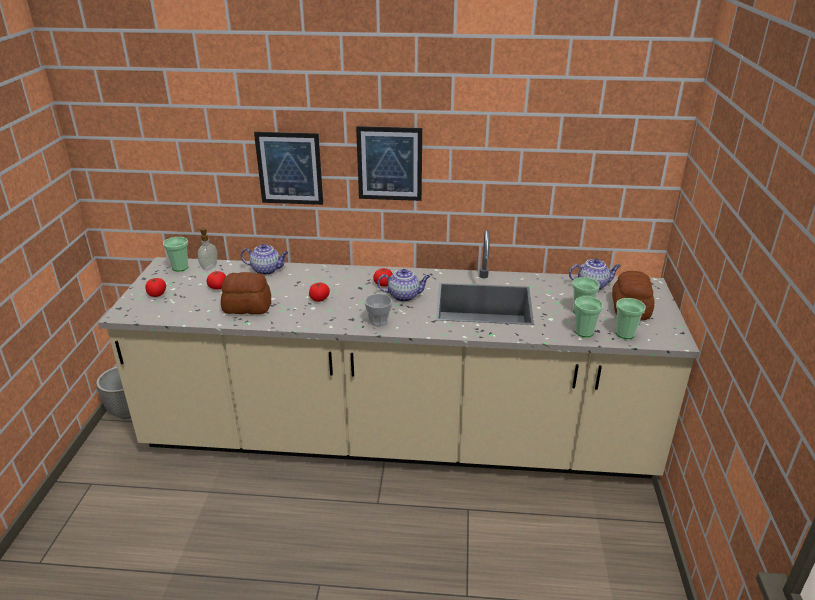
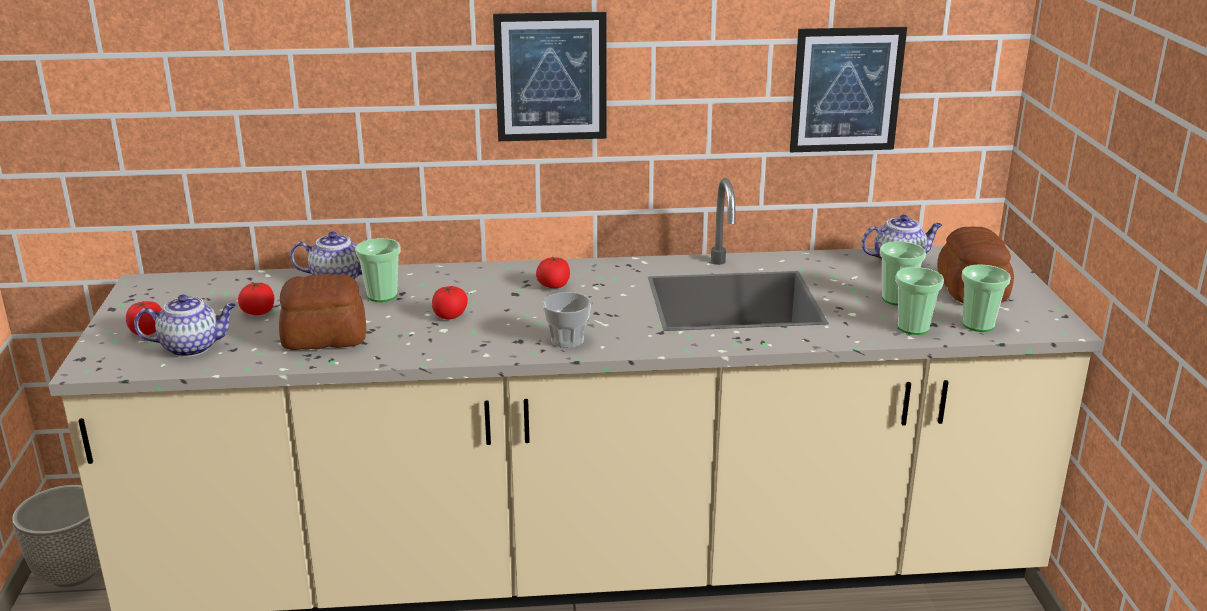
camera: 10 degrees left, 5 degrees down
cup [163,237,189,272] -> cup moved to [355,238,401,302]
soap dispenser [197,228,218,270] -> none
picture [254,132,323,205] -> picture moved to [790,27,907,152]
teapot [377,269,430,302] -> teapot moved to [134,294,236,357]

